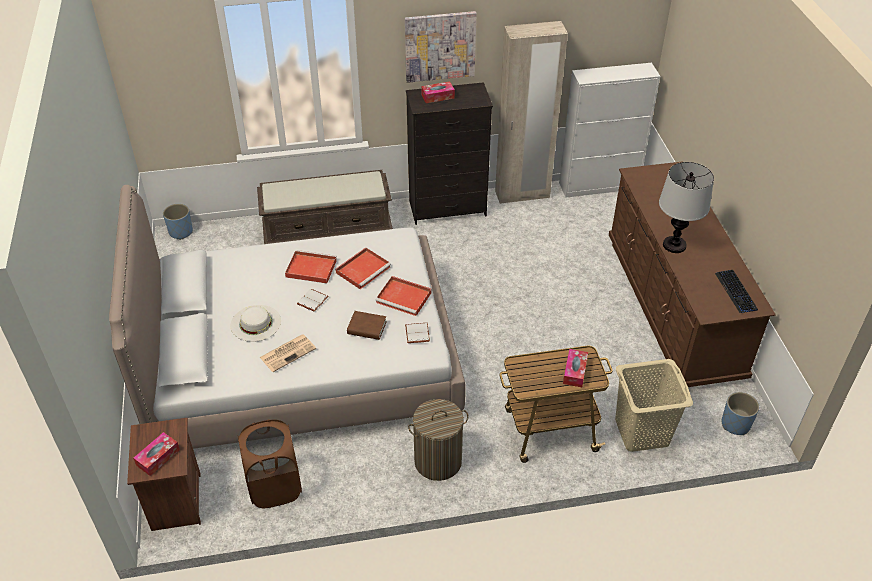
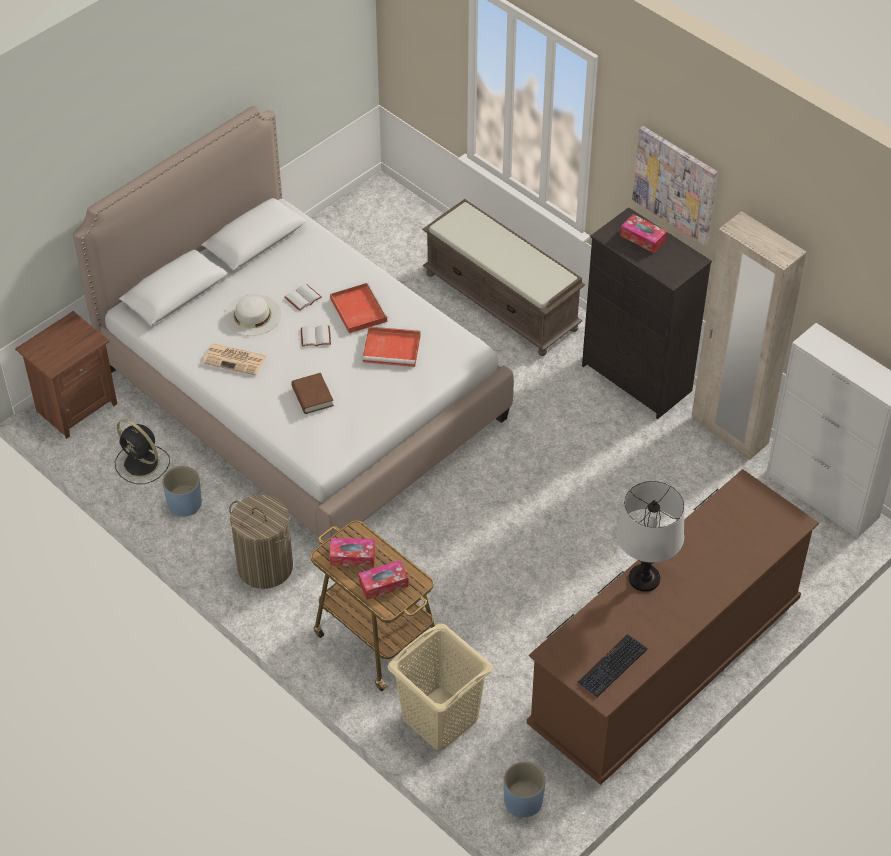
camera: 55 degrees right, 5 degrees up
tissue box [133,432,180,476] -> tissue box moved to [329,538,375,567]
blue planter [163,204,193,240] -> blue planter moved to [162,466,202,516]
brown laundry basket [238,419,302,509] -> black fan [115,419,170,484]
red tray [376,276,431,316] -> none
white book [405,323,430,343] -> white book moved to [284,284,322,311]

